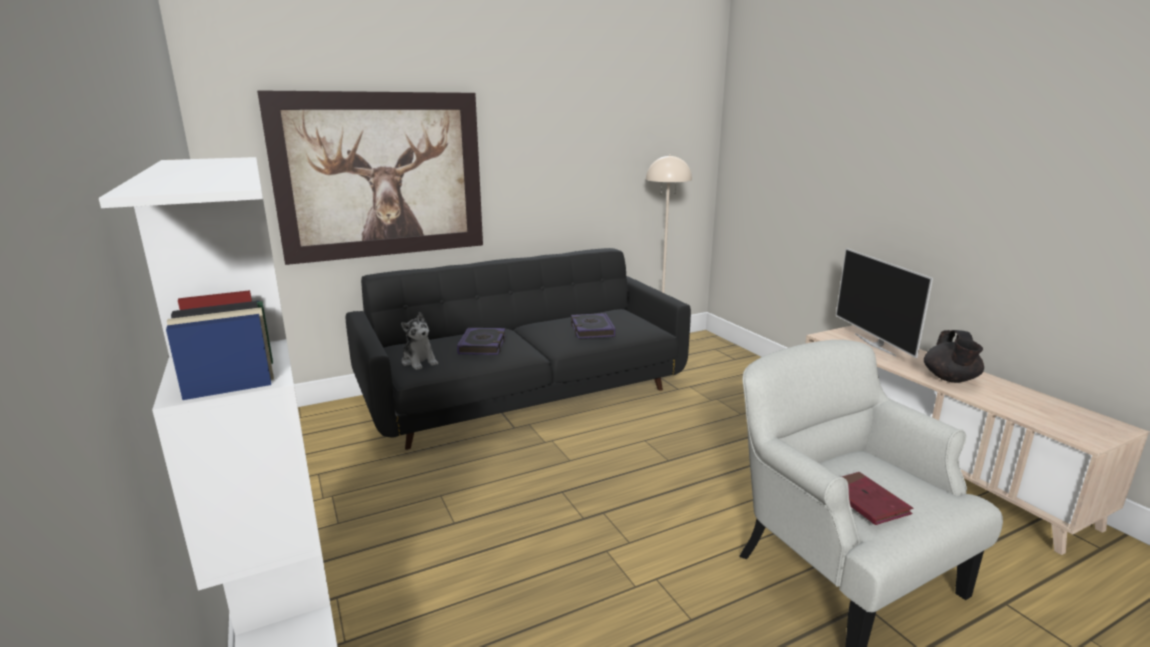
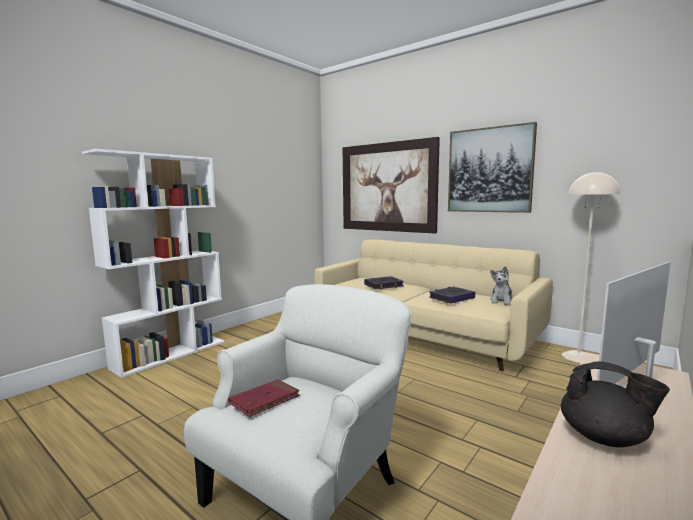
camera: 65 degrees right, 10 degrees down
black sofa [346,248,691,450] -> beige sofa [315,239,553,371]
plush toy [401,312,438,370] -> plush toy moved to [490,266,512,305]
black teapot [924,330,984,383] -> black teapot turned 135 degrees counterclockwise [561,361,670,447]
none -> picture [448,122,537,213]

